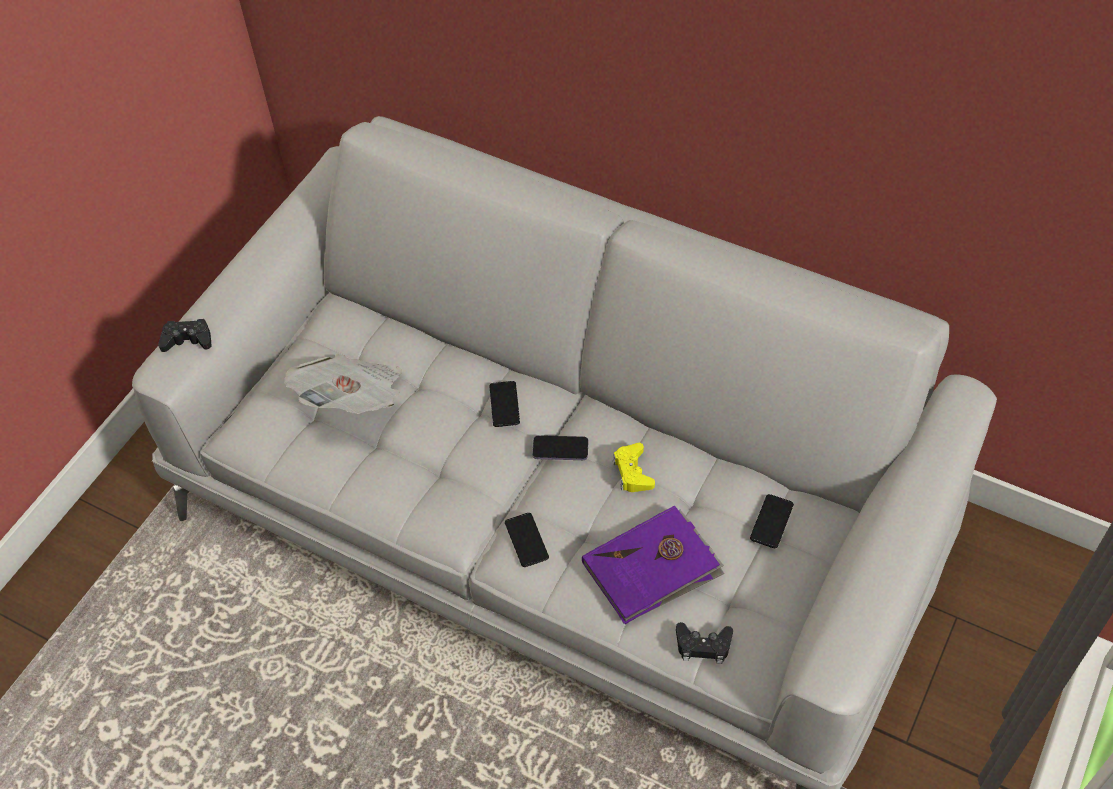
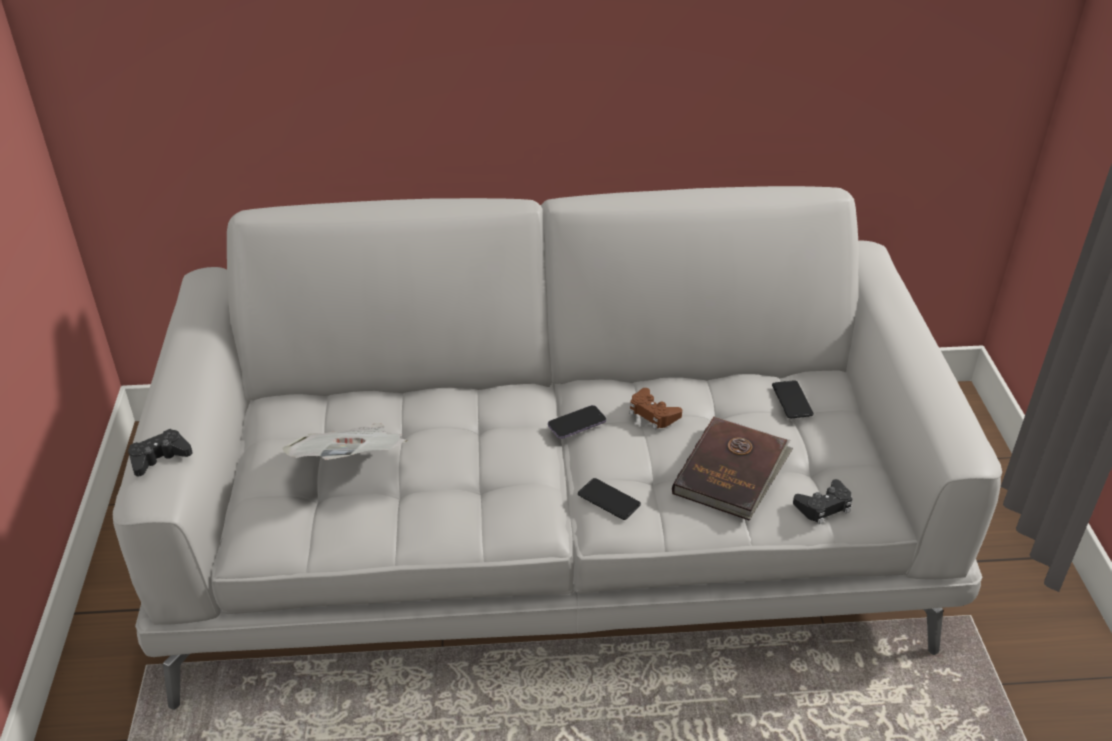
camera: 35 degrees left, 15 degrees down
phone [489,381,520,427] -> none
purple book [582,505,724,624] -> brown book [672,417,793,521]
yellow game controller [613,443,655,492] -> brown game controller [629,388,682,430]

